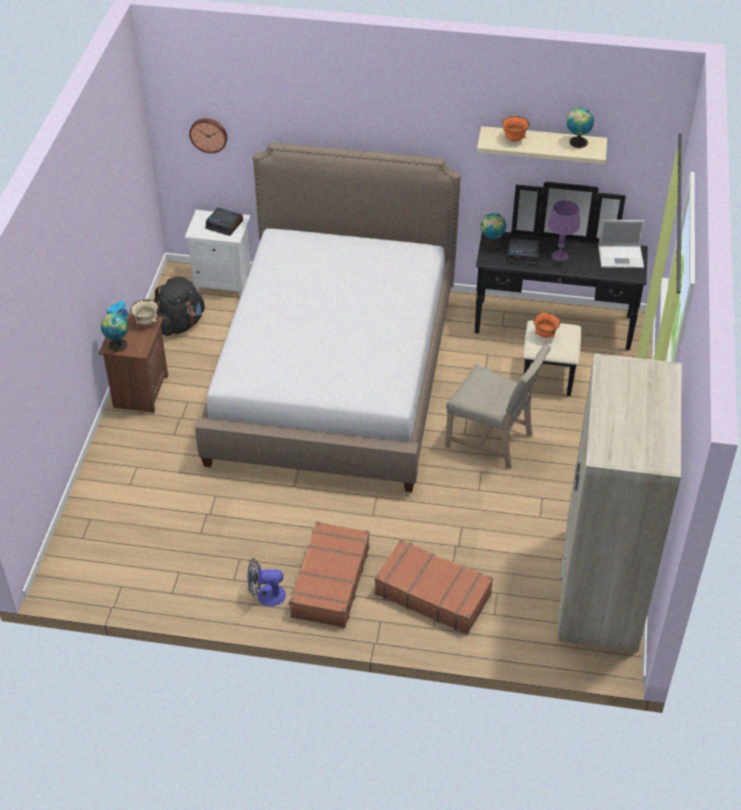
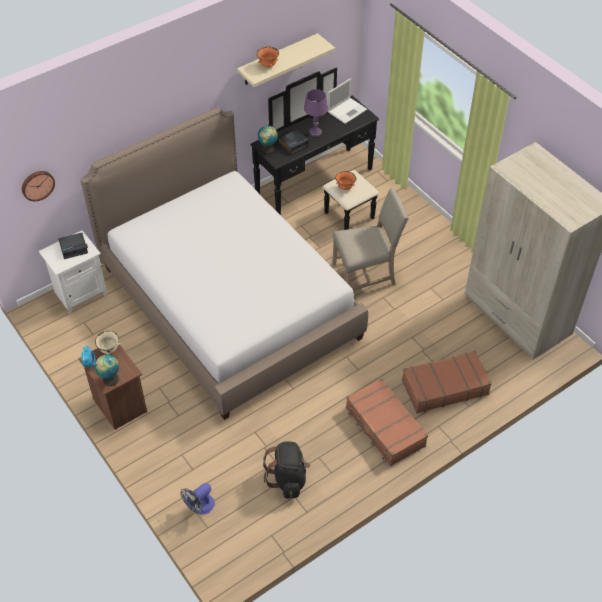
camera: 45 degrees left, 5 degrees up
black backpack [153,277,205,336] -> black backpack moved to [263,441,310,499]
fan [247,558,286,606] -> fan moved to [180,483,215,515]
globe [566,108,594,148] -> none

